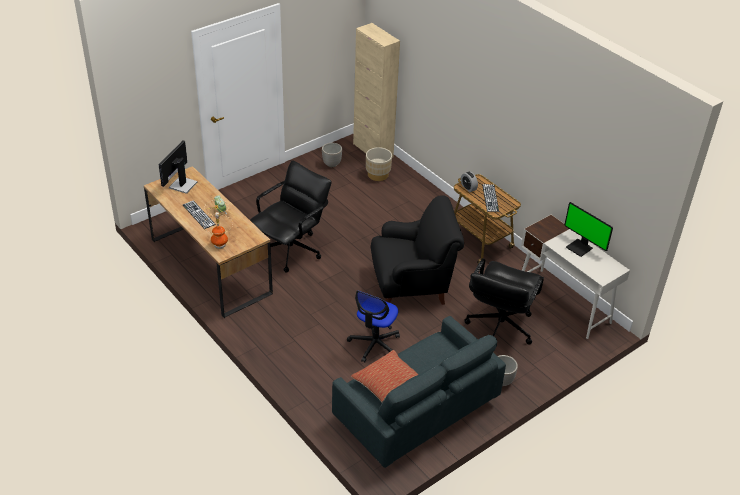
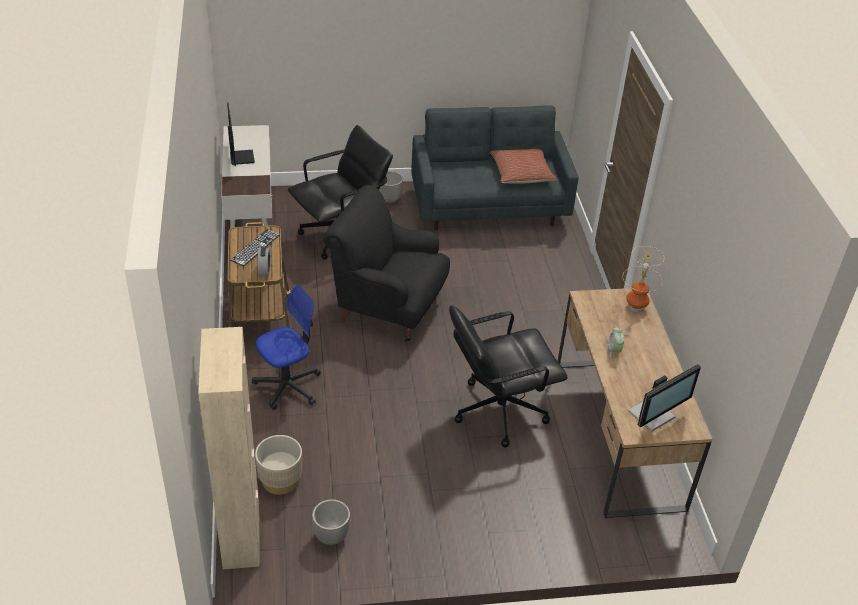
camera: 150 degrees left, 0 degrees up
keyboard [183,201,216,229] -> none
office chair [347,290,400,363] -> office chair moved to [252,285,321,410]

